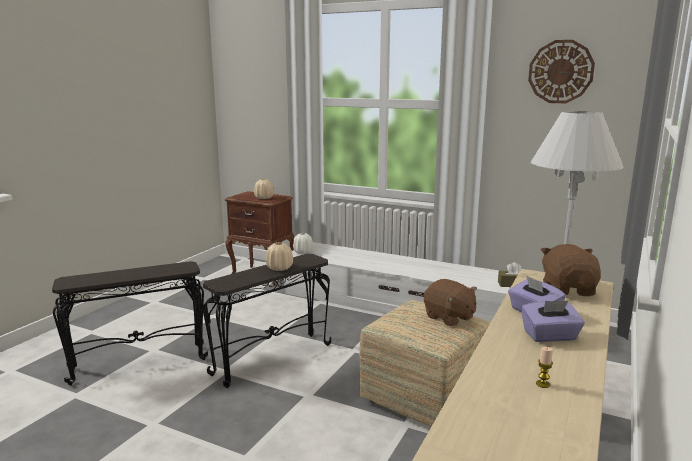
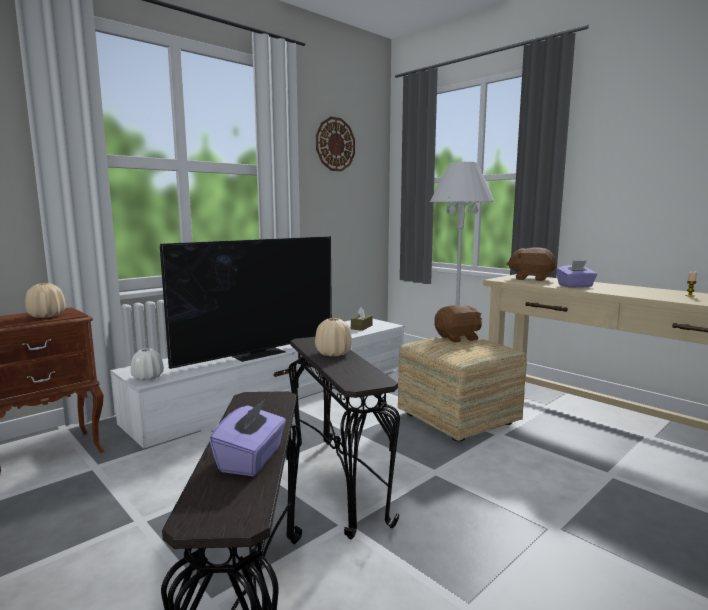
camera: 70 degrees left, 5 degrees down
purple tissue box [521,301,585,342] -> purple tissue box moved to [210,399,286,476]
none -> television [160,236,332,369]

